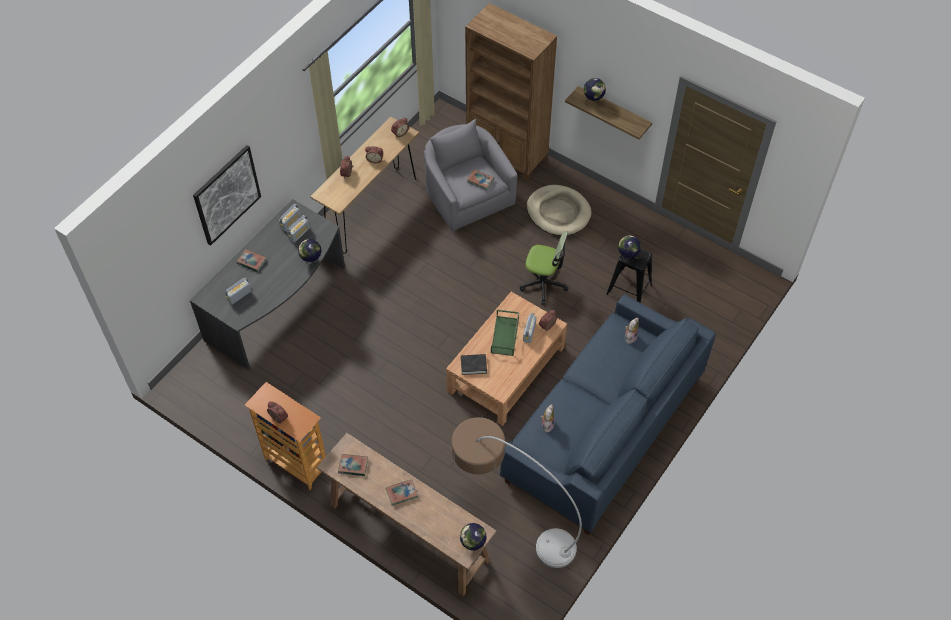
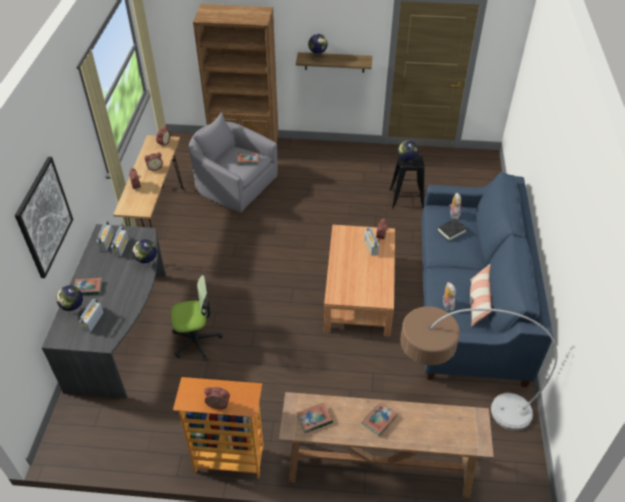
camera: 30 degrees left, 10 degrees down
globe [460,523,487,551] -> globe moved to [56,285,83,315]
black book [461,354,487,375] -> black book moved to [437,218,467,241]
green tray [491,310,519,356] -> none
office chair [520,231,568,305] -> office chair moved to [171,275,223,361]
beige dog bed [527,185,592,236] -> none
none -> pillow [470,264,492,327]

